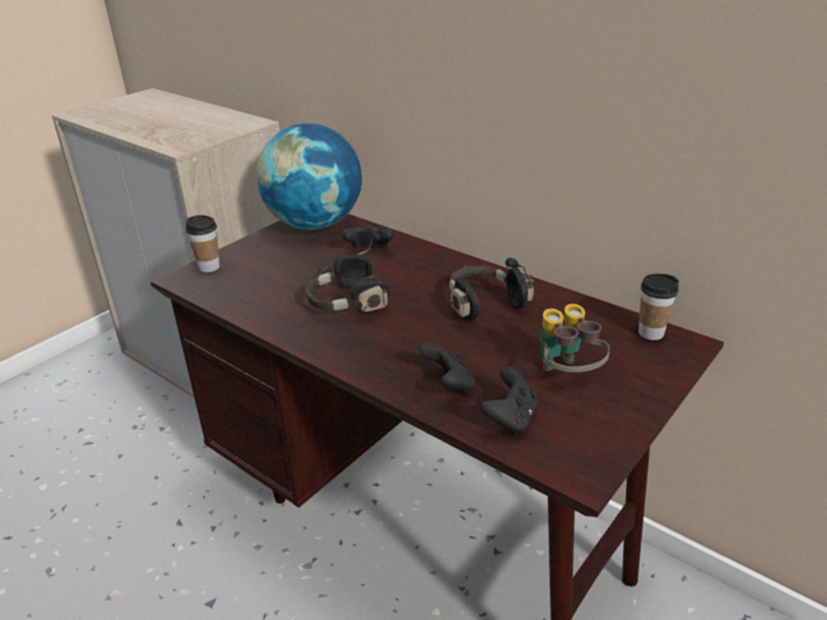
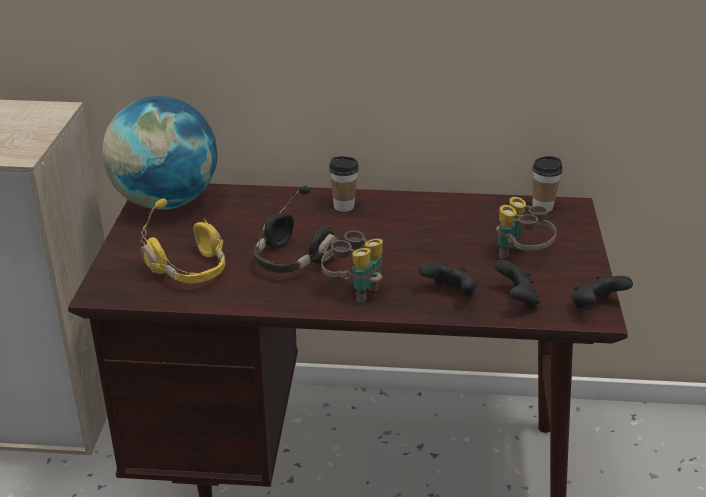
camera: 35 degrees left, 0 degrees up
cup [186,215,220,272] -> cup moved to [329,156,359,212]
black game controller [342,224,394,248] -> black game controller moved to [572,275,633,308]
black headphones [449,258,534,320] -> none
none -> yellow headphones [140,198,226,283]
none -> binoculars [321,231,383,303]

